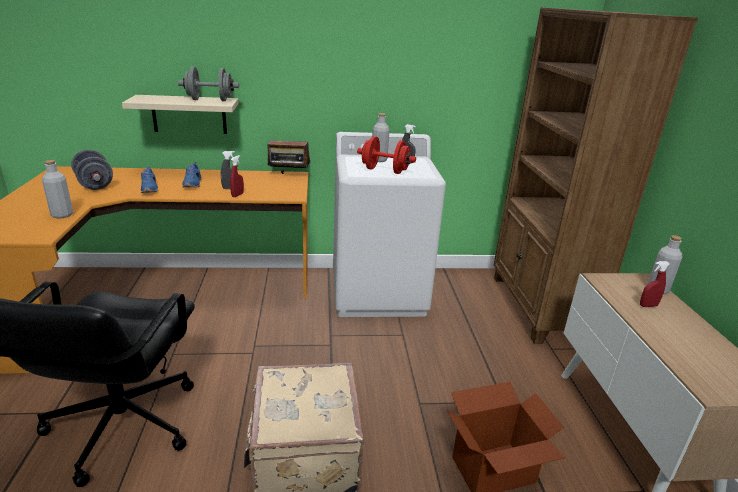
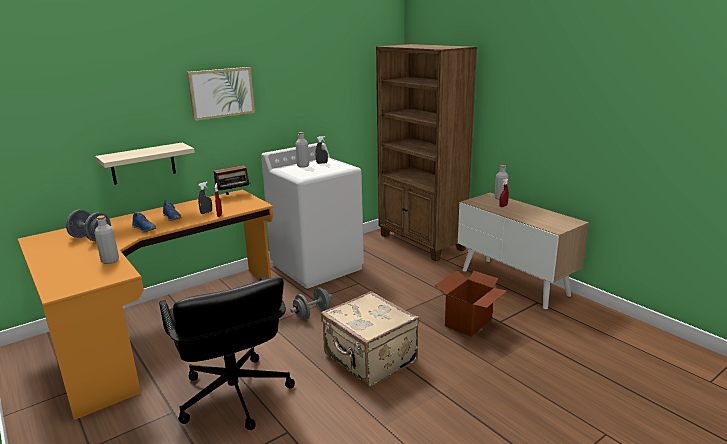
camera: 30 degrees left, 5 degrees down
grey dumbbell [178,67,239,101] -> grey dumbbell moved to [290,287,333,319]
red dumbbell [357,136,416,174] -> none
none -> picture [187,67,255,121]

